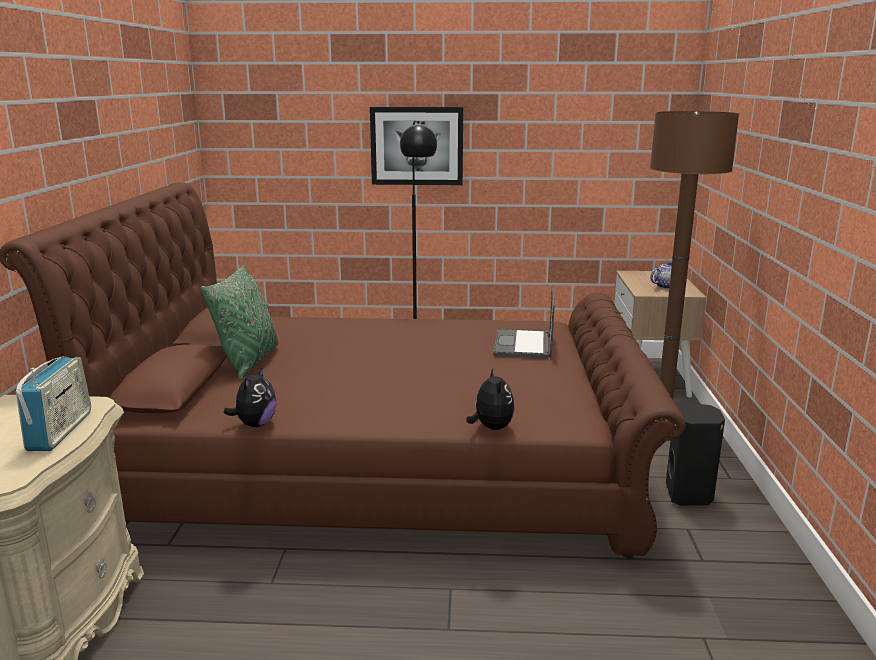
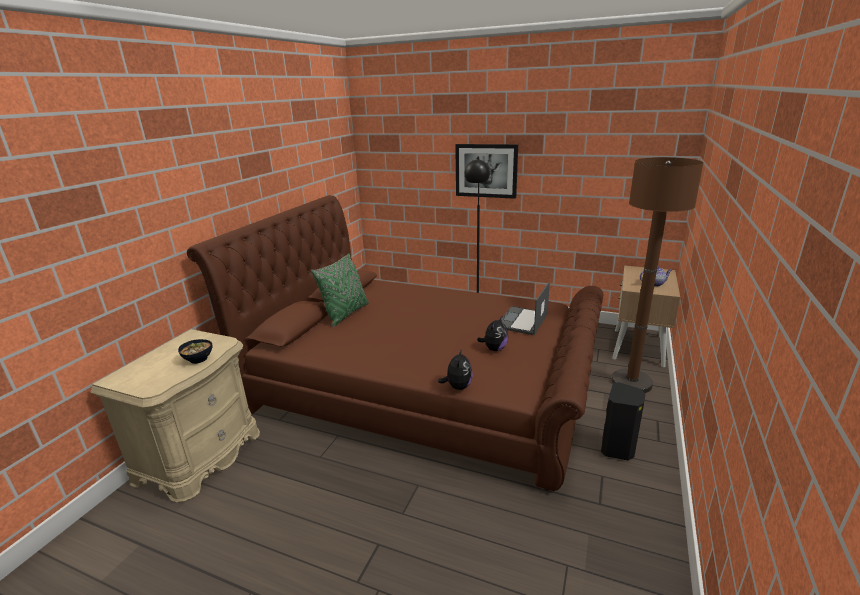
camera: 20 degrees right, 5 degrees up
radio [16,356,91,451] -> bowl [178,339,212,364]
plush toy [223,367,276,427] -> plush toy moved to [477,317,508,351]

